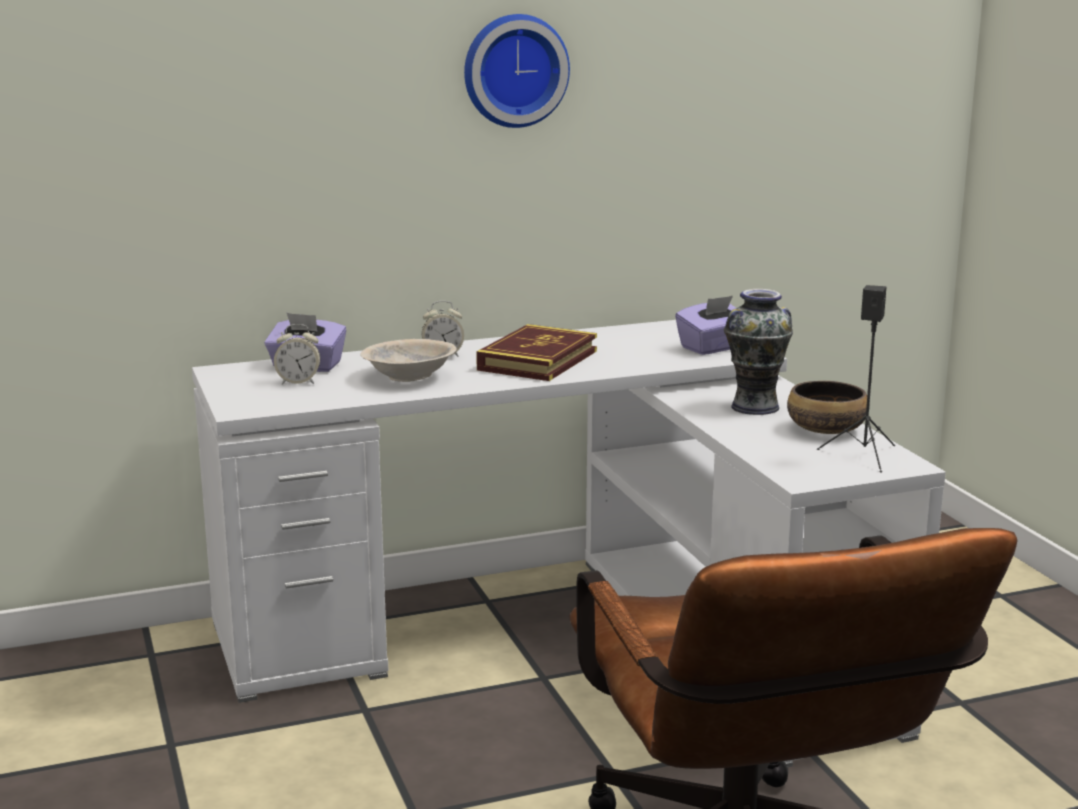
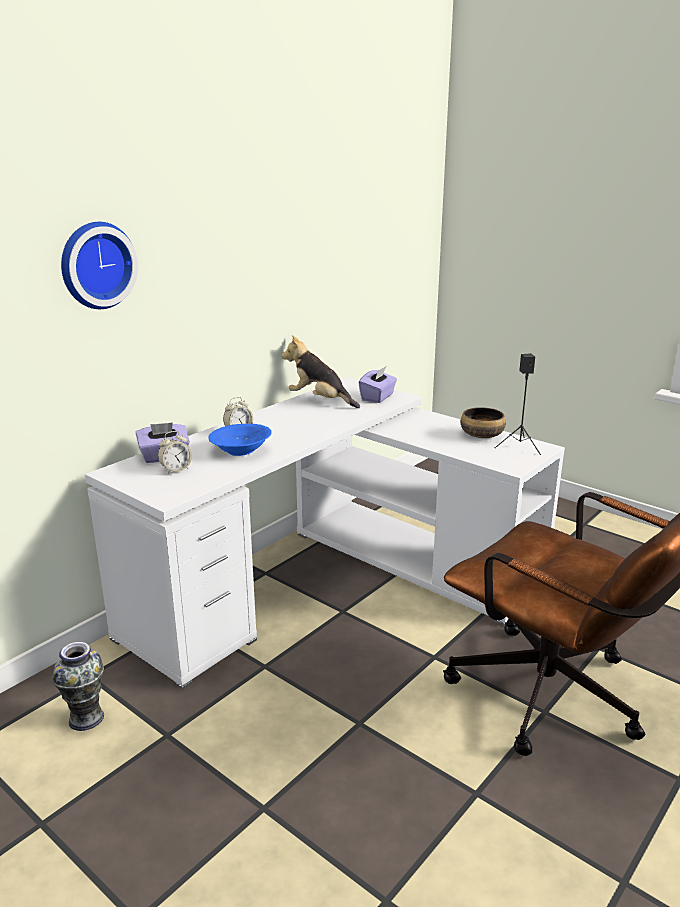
camera: 30 degrees left, 5 degrees up
beige bowl [360,339,457,382] -> blue bowl [208,424,271,456]
wall clock [464,14,570,128] -> wall clock moved to [61,222,138,309]
book [476,324,597,381] -> none
vase [724,289,793,415] -> vase moved to [52,642,104,731]
none -> plush toy [282,335,360,408]

